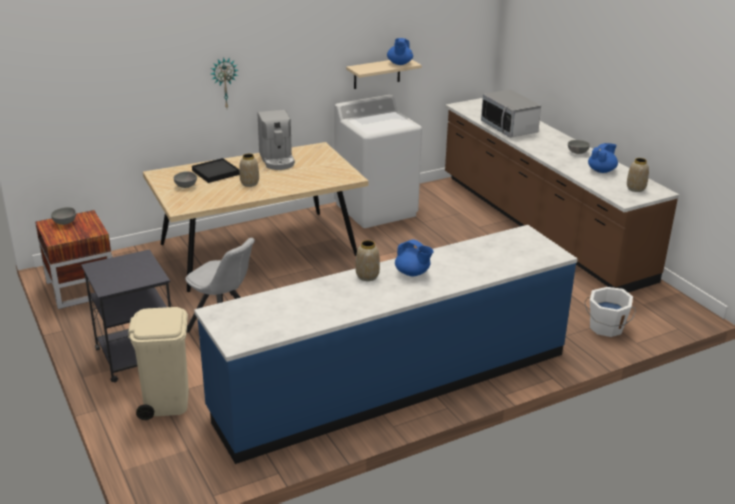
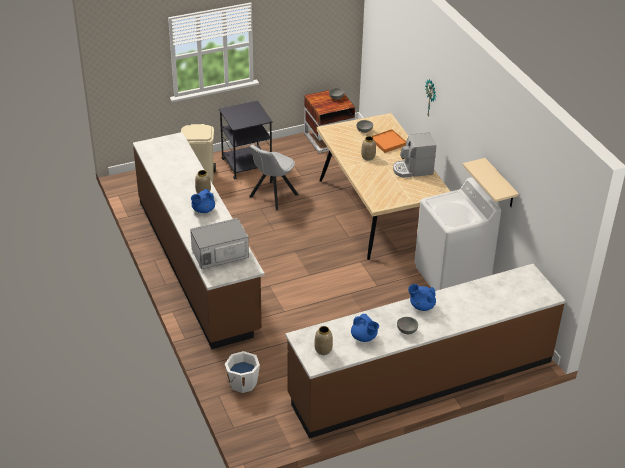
camera: 95 degrees right, 10 degrees up
black tray [192,158,239,183] -> orange tray [371,129,406,153]
blue counter [194,225,578,464] -> brown counter [133,132,265,349]
blue teapot [387,38,413,65] -> blue teapot moved to [408,284,436,311]
microwave [481,89,541,138] -> microwave moved to [190,218,249,269]

